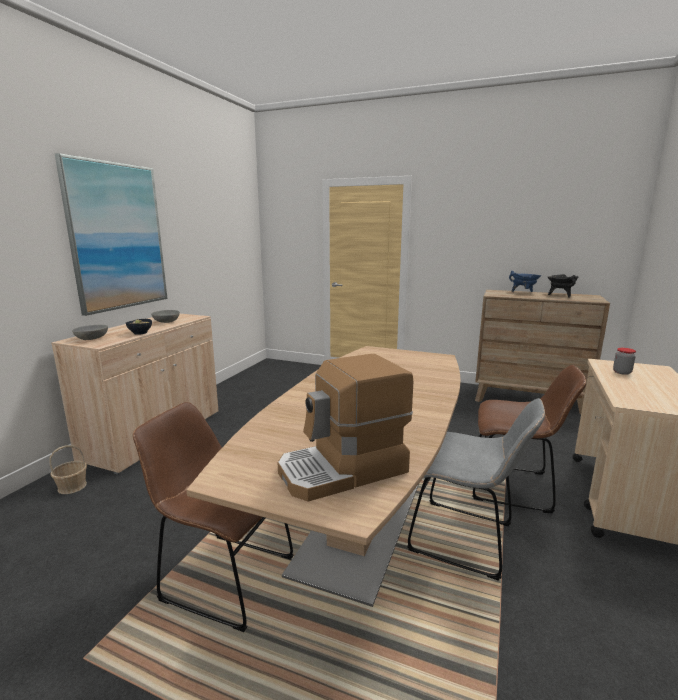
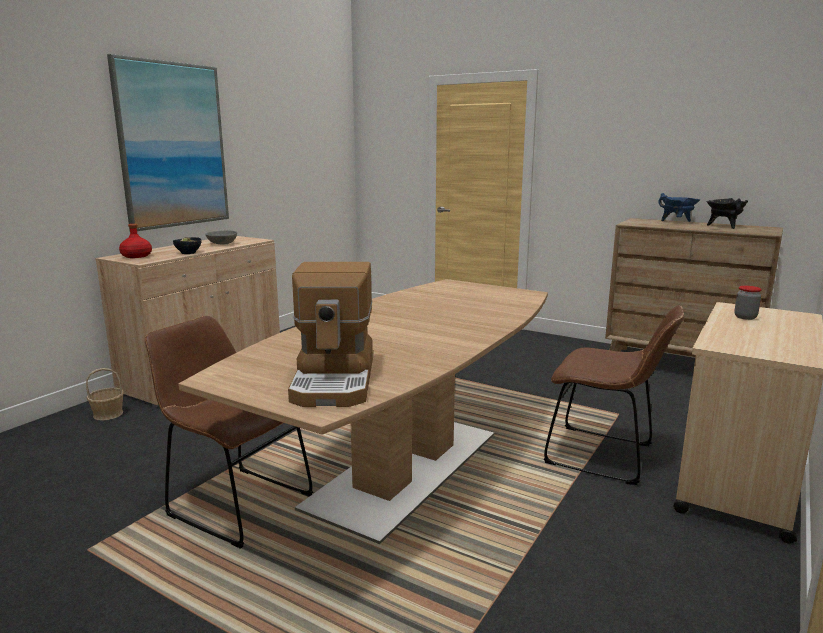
camera: 10 degrees right, 0 degrees up
grey bowl [72,325,108,340] -> red bottle [119,224,152,258]
coffee machine [278,354,413,502] -> coffee machine turned 75 degrees counterclockwise [288,262,373,407]
grey chair [407,398,545,581] -> none

